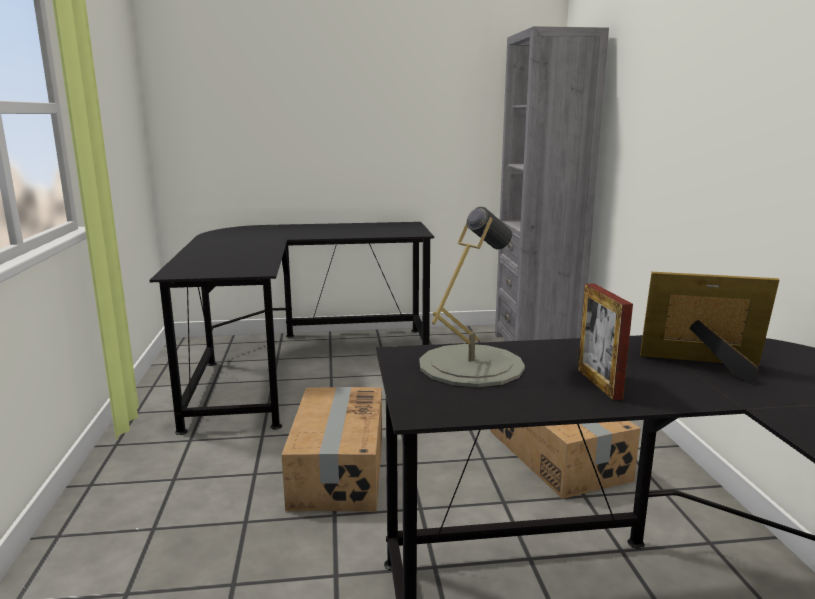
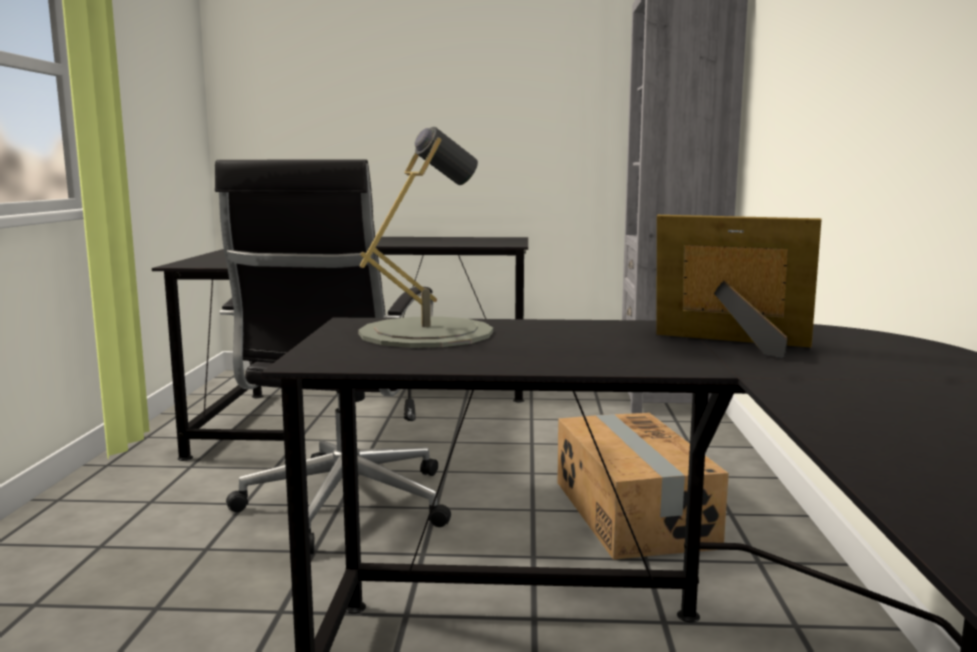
camera: 10 degrees right, 5 degrees down
cardboard box [281,387,382,511] -> black office chair [215,159,451,554]
picture frame [578,283,633,400] -> none

